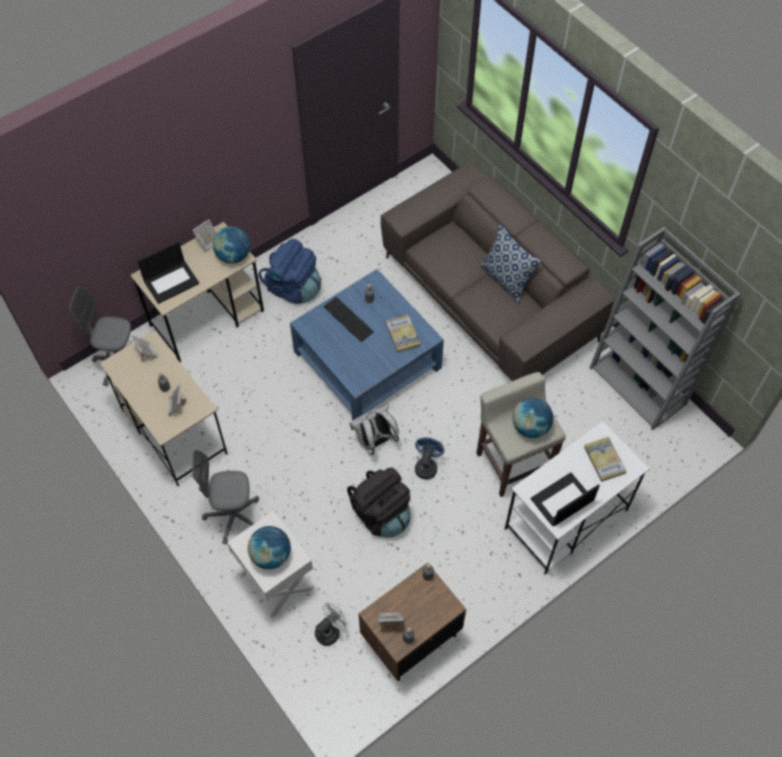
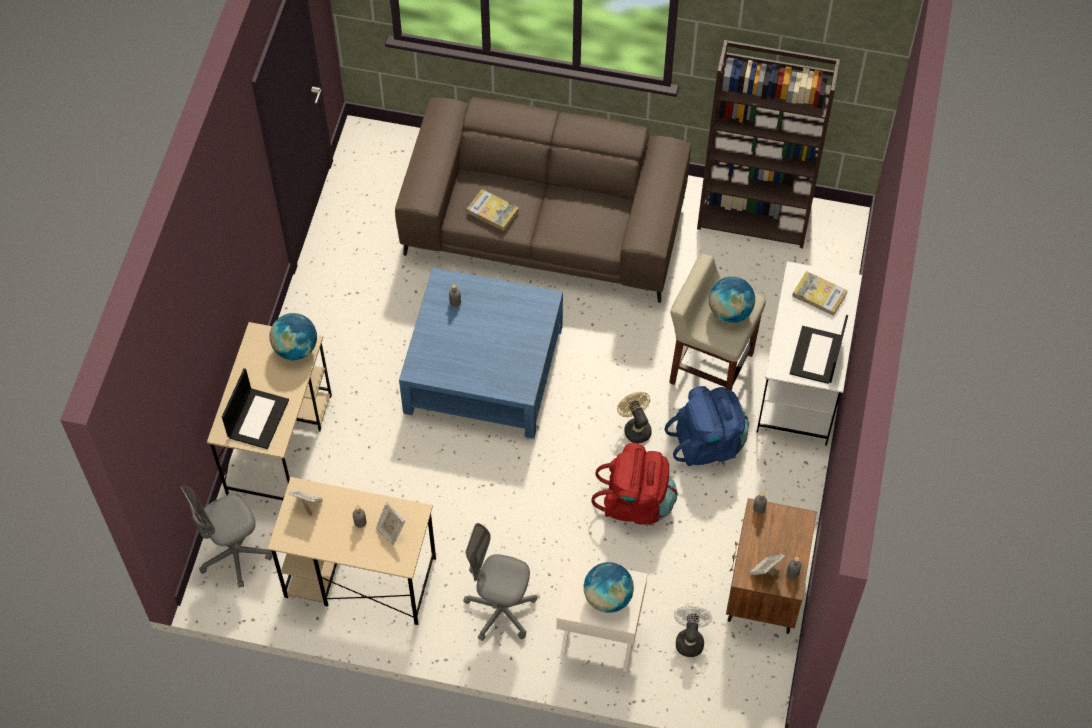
camera: 40 degrees left, 0 degrees up
picture frame [192,219,216,251] -> none
grey office chair [192,450,259,545] -> grey office chair turned 60 degrees clockwise [463,523,537,641]
blue backpack [259,239,321,304] -> blue backpack moved to [665,386,749,466]
keyboard [324,297,374,342] -> none
black backpack [347,467,410,537] -> red backpack [591,443,678,525]
white backpack [350,404,399,455] -> none
book [386,315,420,353] -> book moved to [467,189,519,231]
blue fan [415,437,444,480] -> beige fan [617,392,652,443]
pillow [480,222,541,304] -> none
grey bookcase [590,227,740,430] -> brown bookcase [697,40,840,248]

